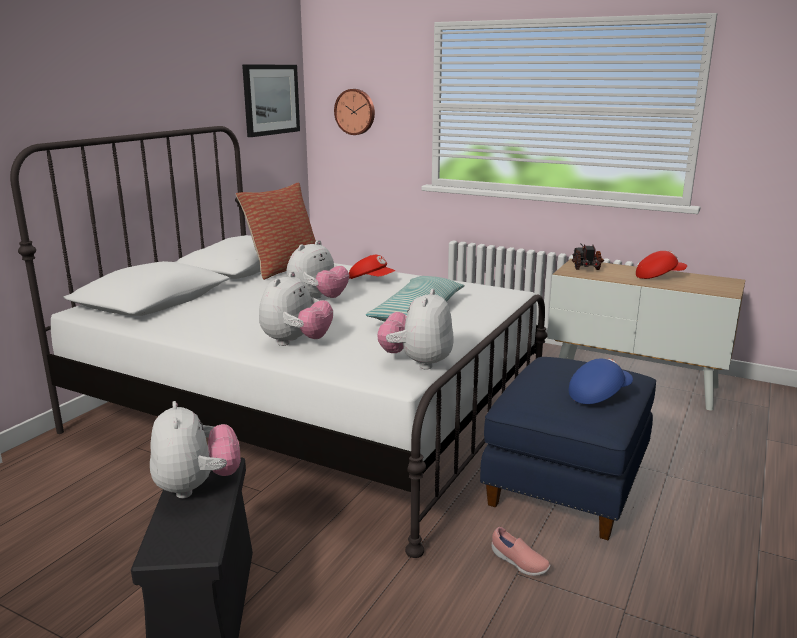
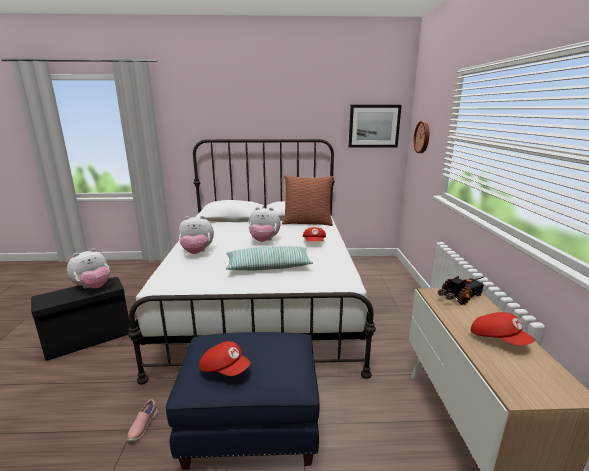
camera: 60 degrees right, 0 degrees up
plush toy [377,289,454,370] -> none
blue cap [569,358,633,404] -> red cap [199,341,251,376]

